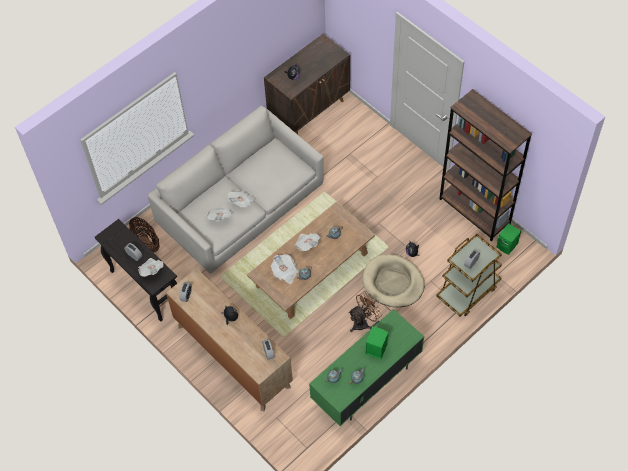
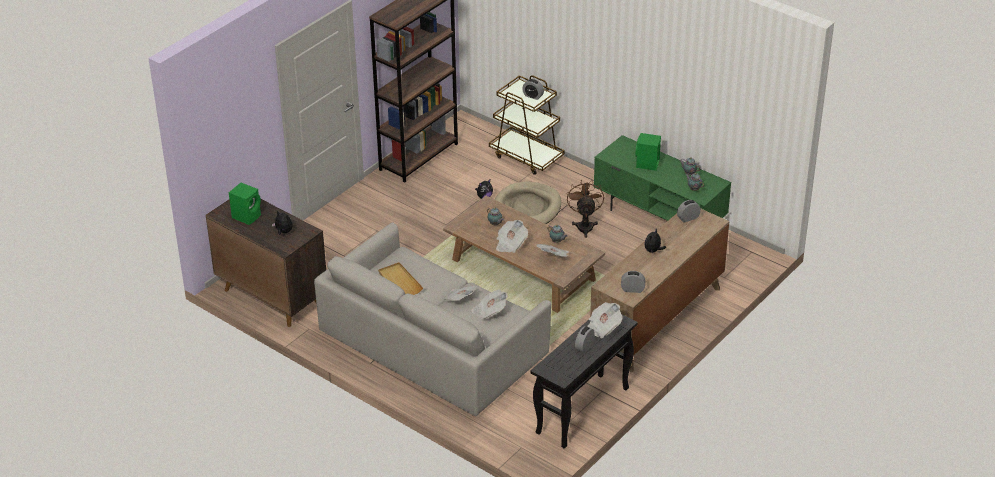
camera: 100 degrees left, 20 degrees down
basket [129,217,159,253] -> none
brown fan [349,291,382,332] -> brown fan turned 45 degrees clockwise [567,180,604,238]
green speaker [496,223,521,255] -> green speaker moved to [229,183,261,225]
none -> beige tray [378,262,423,295]

